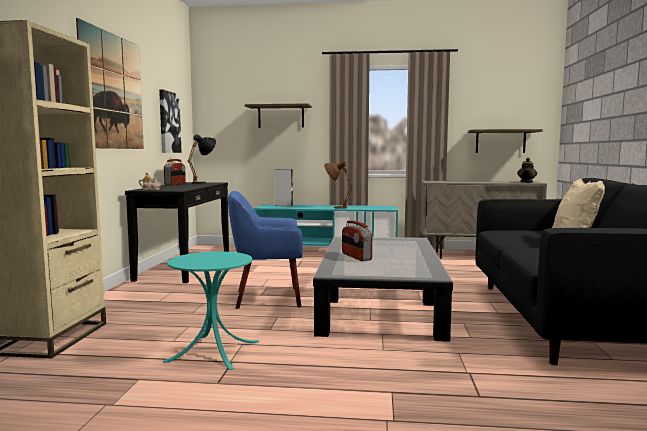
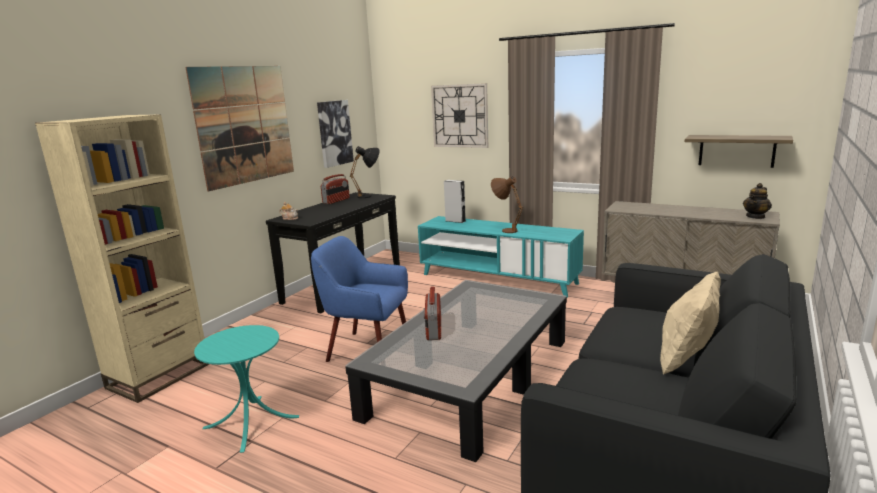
camera: 25 degrees right, 10 degrees up
shelf [245,104,312,128] -> wall clock [431,83,488,148]

